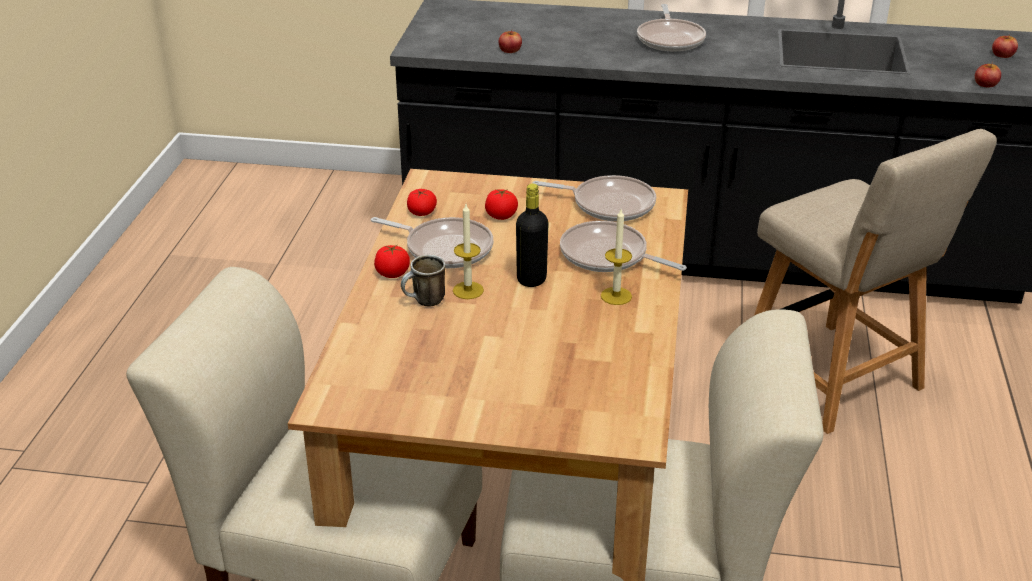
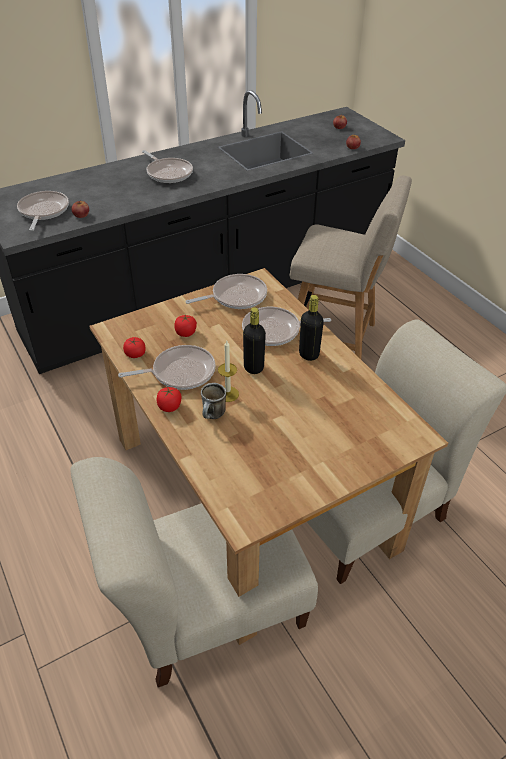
camera: 40 degrees left, 10 degrees up
candle [601,209,632,305] -> black bottle [299,295,324,361]
none -> frying pan [17,191,69,231]

